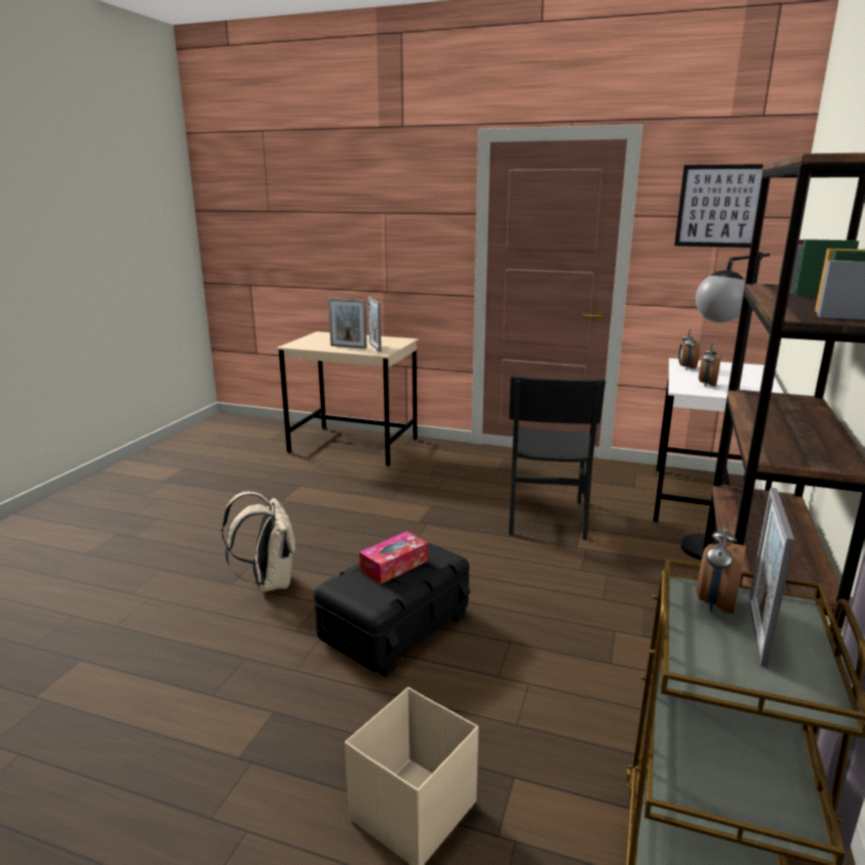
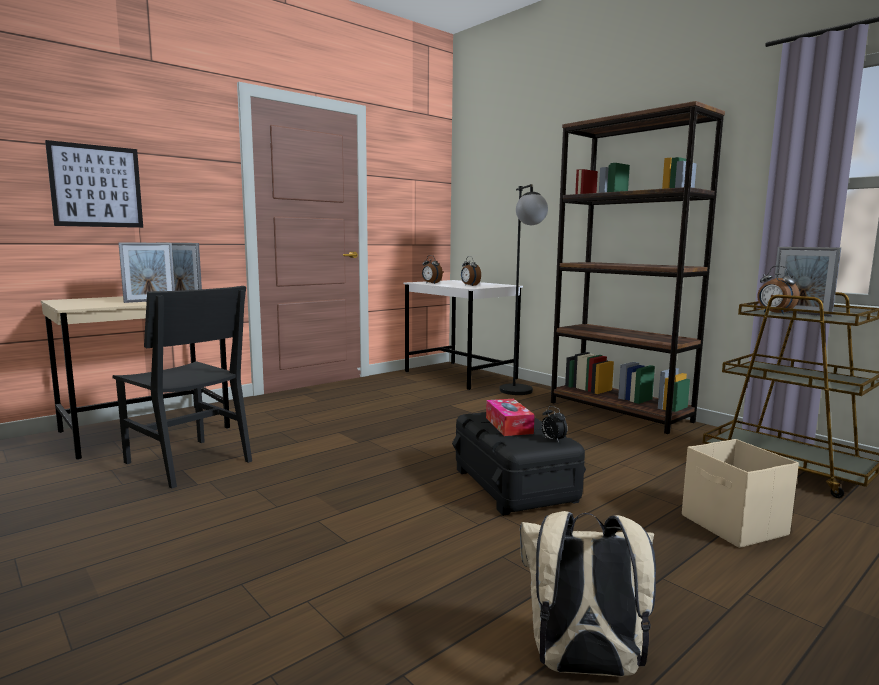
camera: 60 degrees left, 10 degrees down
beige backpack [221,492,295,592] -> beige backpack moved to [520,511,656,677]
black chair [509,375,606,540] -> black chair moved to [112,286,252,488]
picture [674,164,763,248] -> picture moved to [45,140,143,228]
none -> alarm clock [541,406,568,443]

